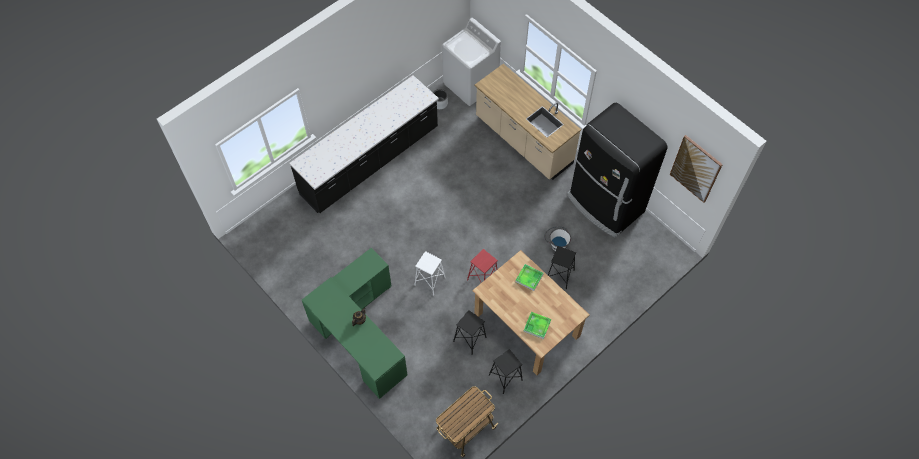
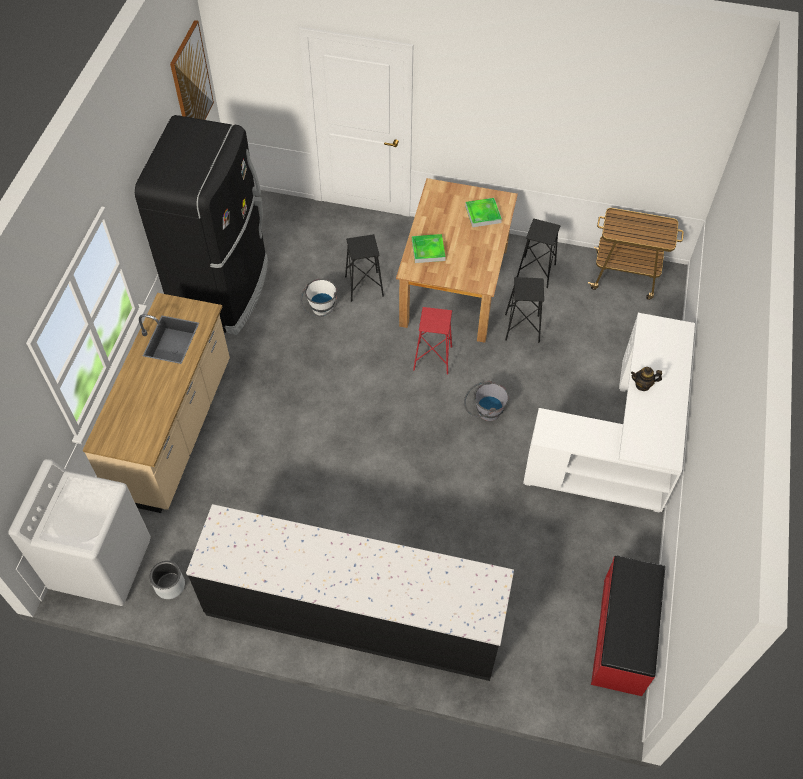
camera: 125 degrees left, 5 degrees down
green desk [302,248,407,399] -> white desk [523,313,695,512]
white stool [414,251,446,296] -> grey bucket [464,380,509,421]
none -> red bench [591,555,665,696]

